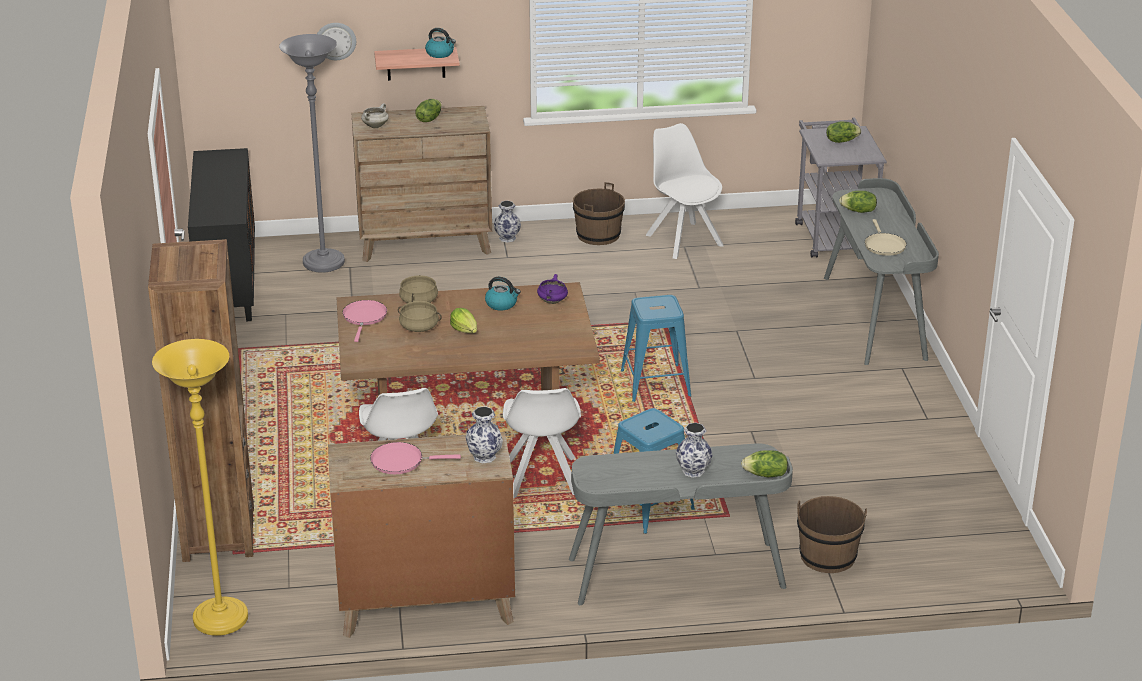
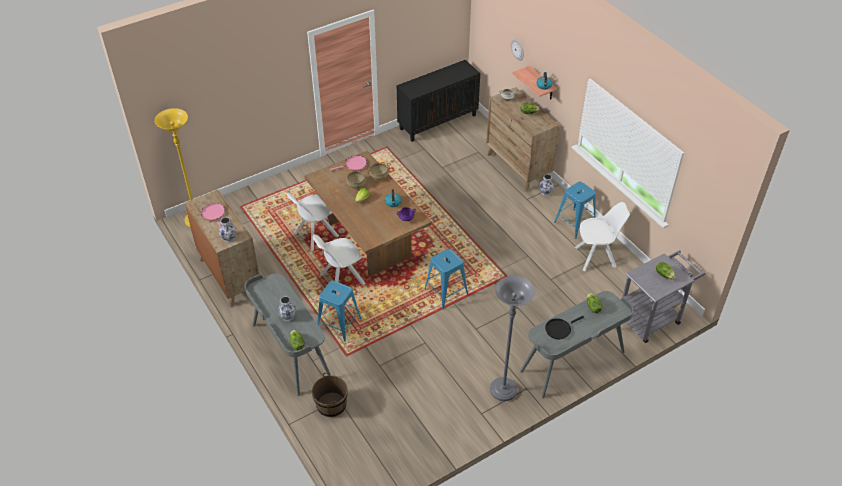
camera: 65 degrees right, 15 degrees up
brown bookcase [148,239,254,562] -> none
grey floor lamp [279,34,345,273] -> grey floor lamp moved to [490,276,535,401]
brown bucket [573,182,625,245] -> blue stool [554,181,596,239]
white chair [646,123,724,259] -> white chair turned 45 degrees clockwise [574,202,630,271]
beige frying pan [865,219,907,256] -> black frying pan [545,316,584,339]

